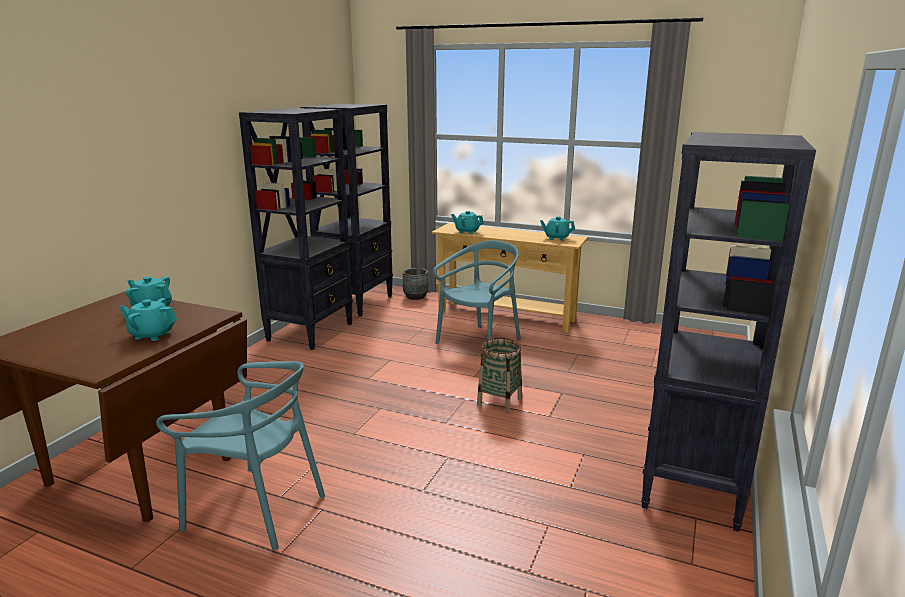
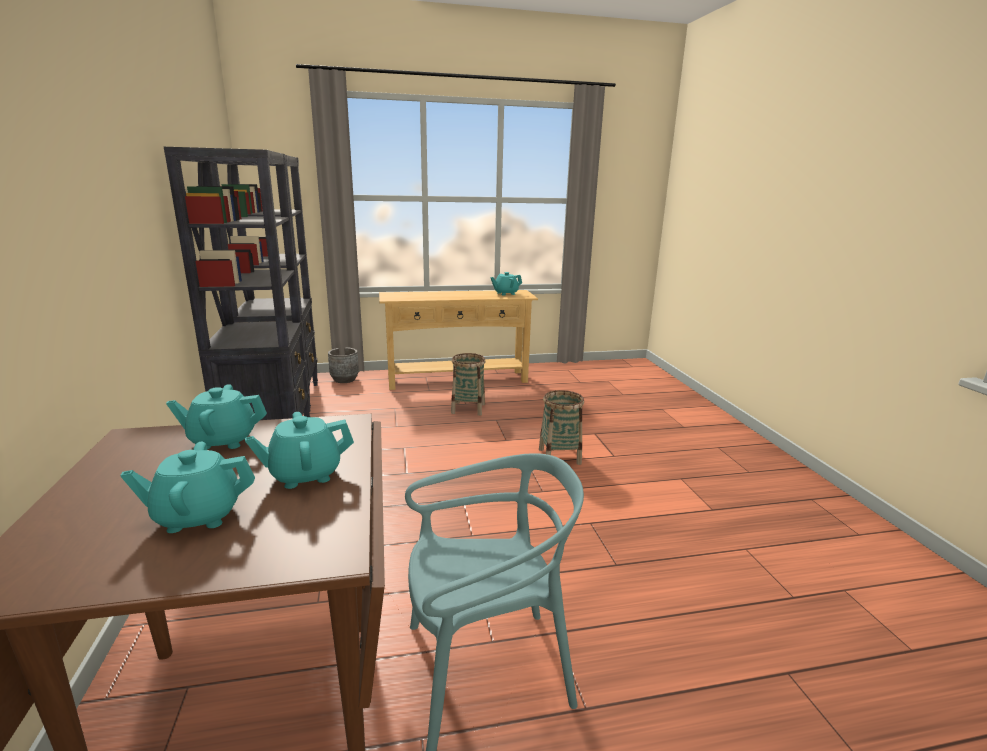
camera: 35 degrees left, 0 degrees up
turquoise chair [433,240,520,344] -> basket [451,353,485,416]
turquoise teapot [451,211,484,234] -> turquoise teapot moved to [120,442,255,533]
black bookcase [641,132,816,532] -> none

